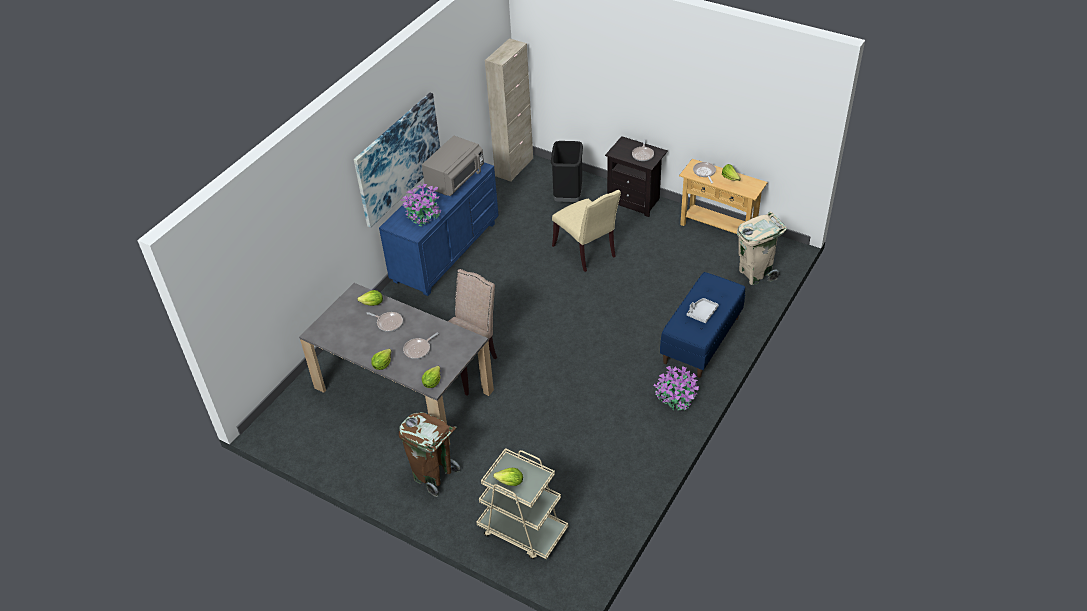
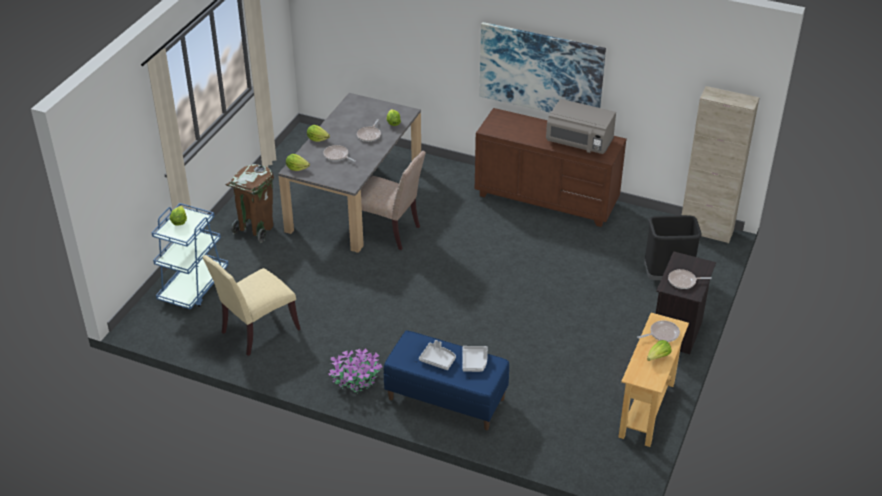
camera: 80 degrees right, 5 degrees down
blue dresser [379,162,499,296] -> brown dresser [475,108,627,227]
potted plant [401,183,441,226] -> none
beige cart [477,448,568,559] -> blue cart [151,203,229,309]
beige chair [552,190,621,272] -> beige chair moved to [202,255,301,356]
beige trash can [737,211,787,285] -> none
none -> grey tray [463,346,488,372]

